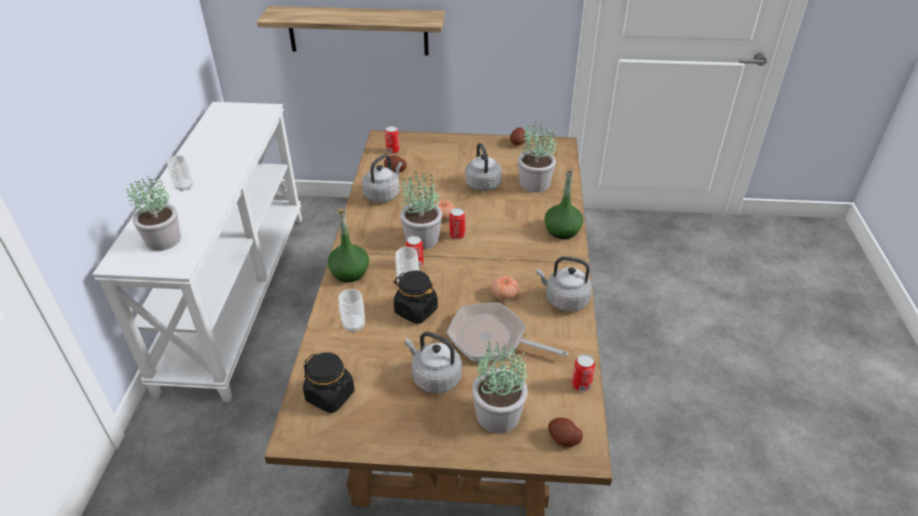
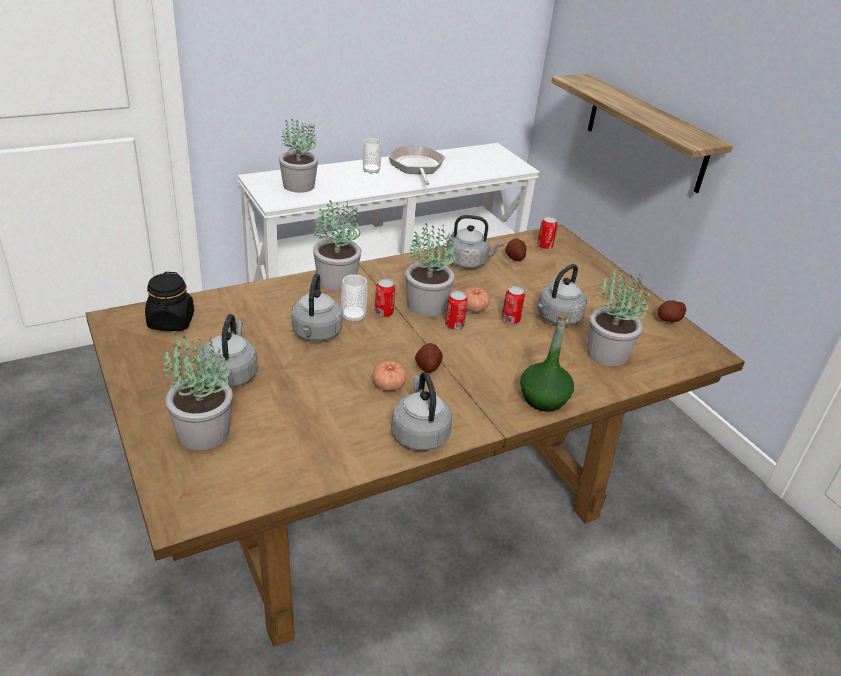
camera: 55 degrees right, 5 degrees down
green bottle [327,208,369,282] -> potted plant [313,200,361,291]
cup [339,289,365,333] -> none
black jar [394,270,438,324] -> grey kettle [291,274,343,342]
frying pan [447,303,569,362] -> frying pan moved to [388,146,445,185]
potato [548,418,583,447] -> potato moved to [415,343,443,373]
can [572,354,595,392] -> can moved to [502,286,525,324]

